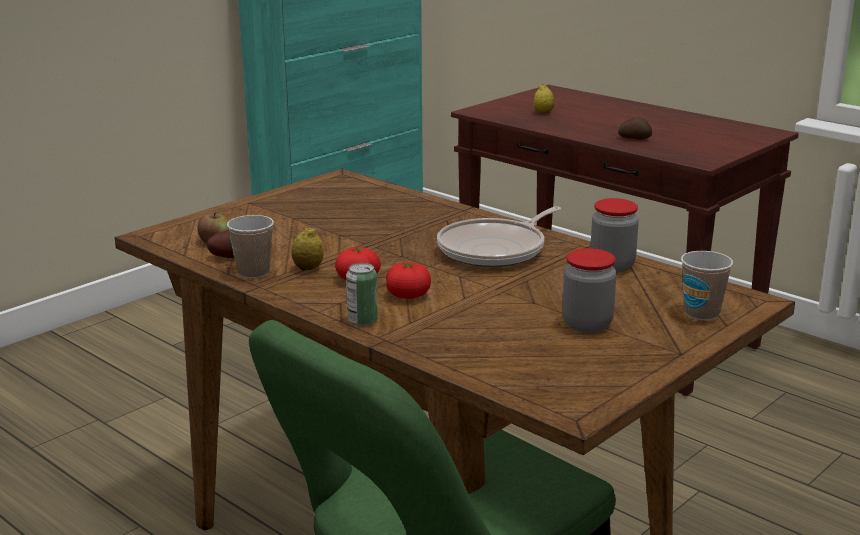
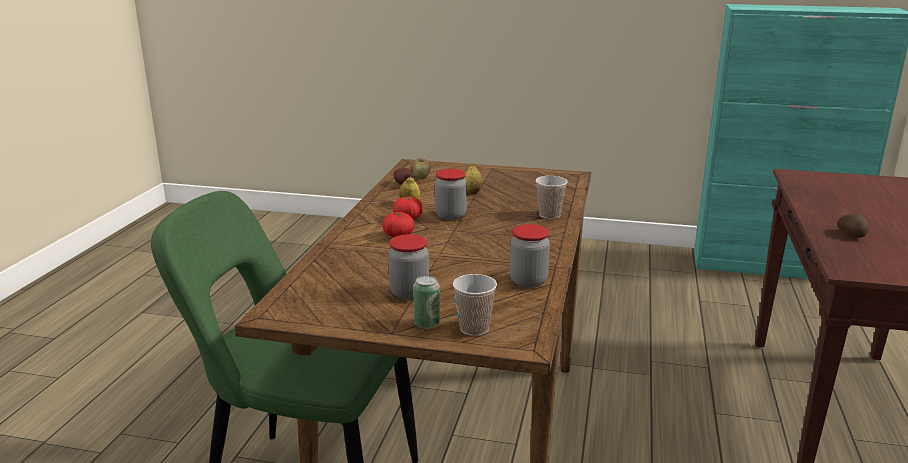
camera: 60 degrees right, 0 degrees up
cup [227,215,274,279] -> cup moved to [535,176,568,219]
can [346,263,378,326] -> can moved to [413,275,440,329]
frying pan [437,206,561,267] -> none
lemon [534,84,555,114] -> lemon moved to [464,166,483,194]
none -> jar [435,169,467,220]

